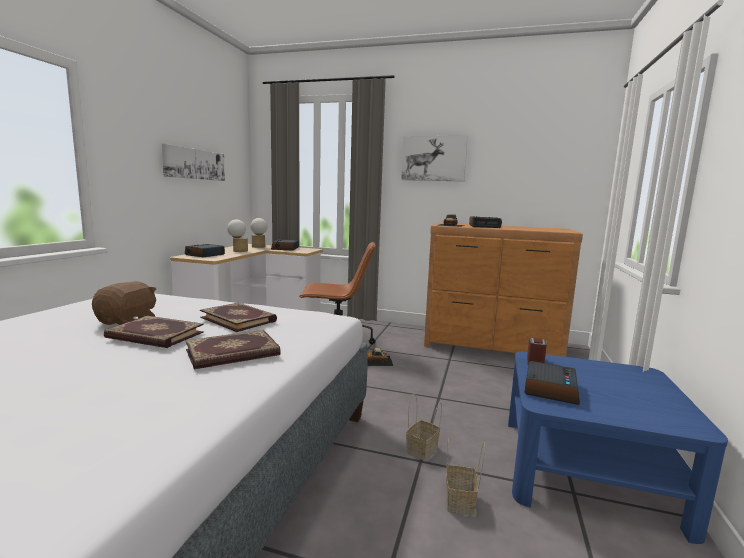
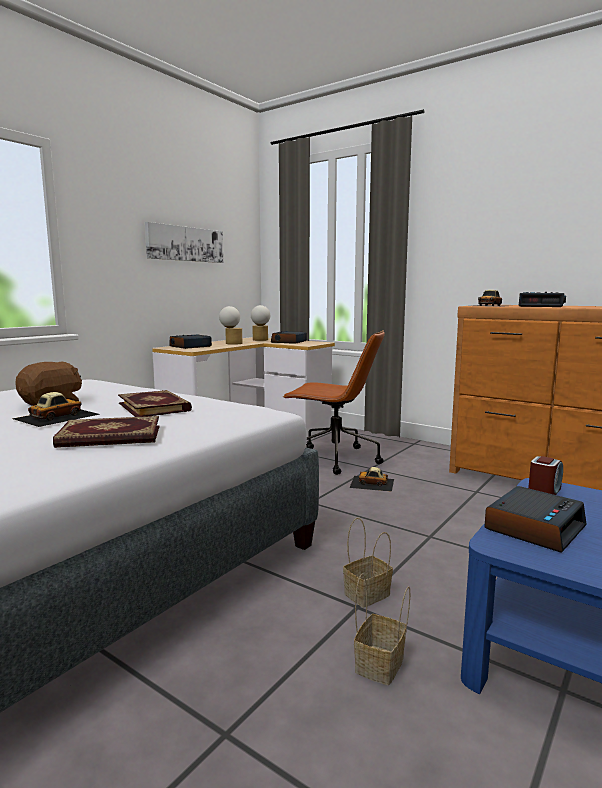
camera: 20 degrees right, 0 degrees up
book [104,316,204,348] -> toy car [12,392,100,427]
picture [401,136,468,182] -> none

